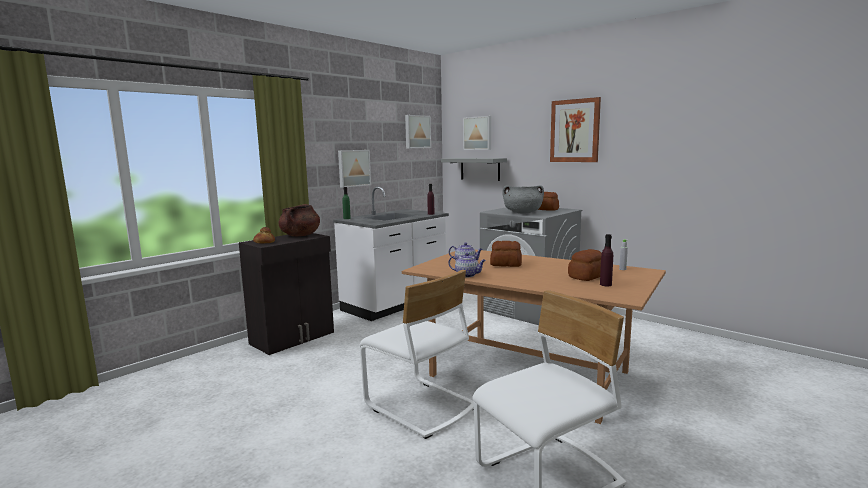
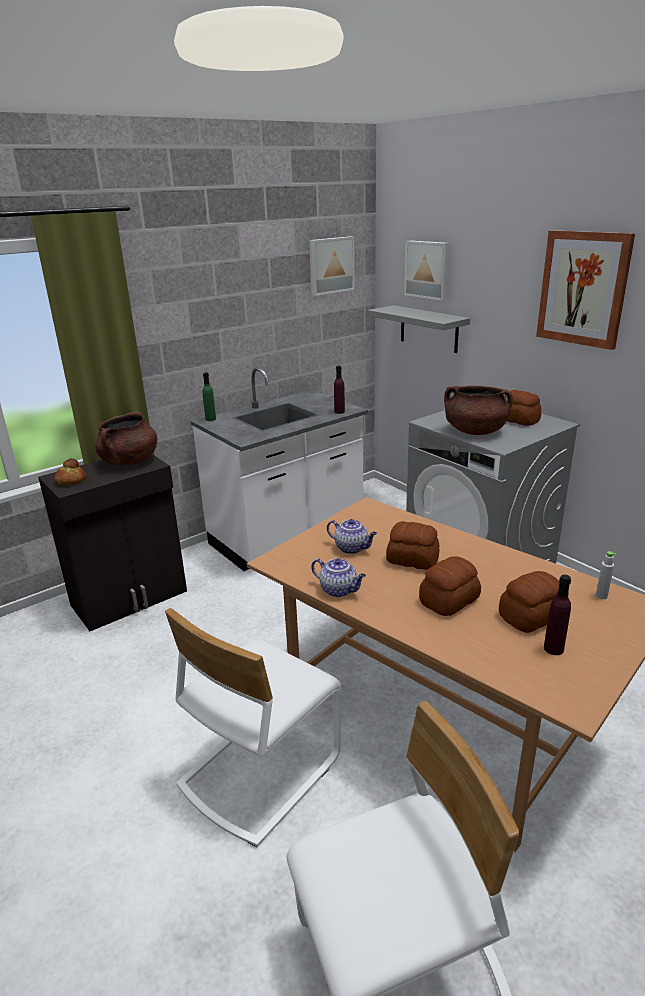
camera: 10 degrees right, 15 degrees up
picture [338,150,371,188] -> none
white chair [359,270,474,439] -> white chair turned 75 degrees clockwise [165,608,341,847]
grey cooking pot [502,185,544,214] -> brown cooking pot [444,386,513,435]
none -> bread [419,556,481,616]

